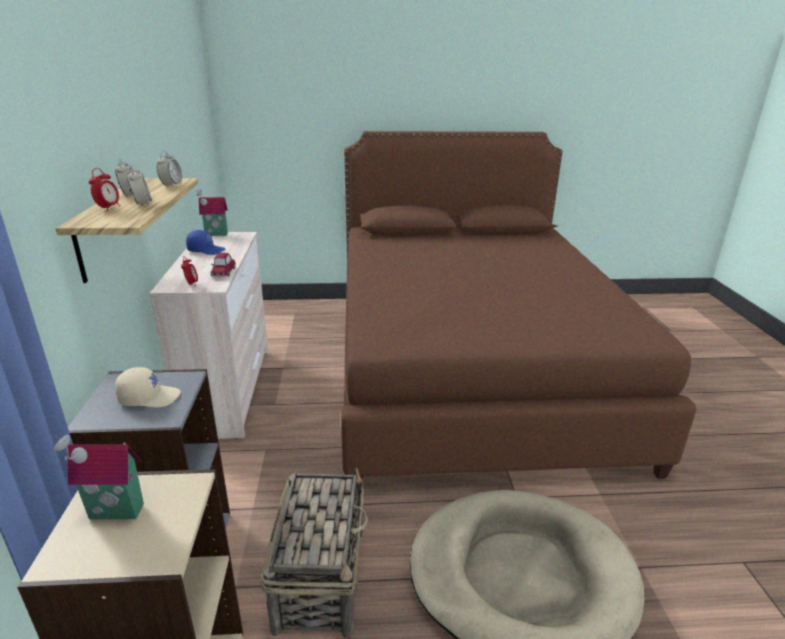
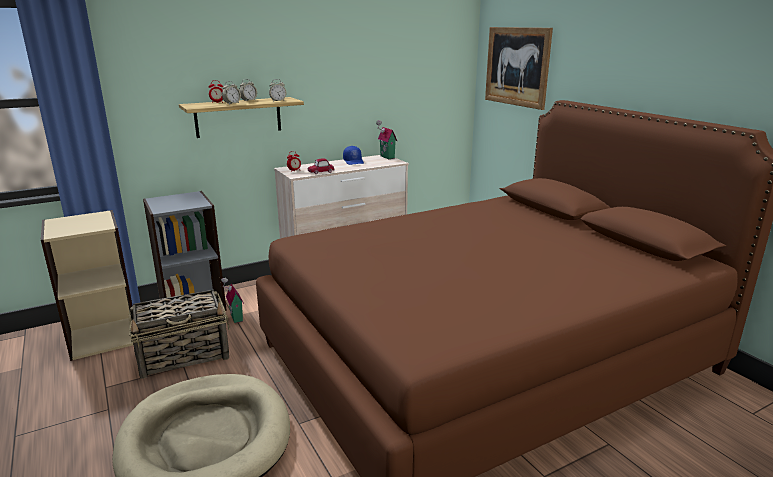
camera: 65 degrees right, 5 degrees down
toy house [54,435,144,519] -> toy house moved to [221,277,244,323]
beige cap [115,367,181,407] -> none
none -> picture [485,27,553,110]

